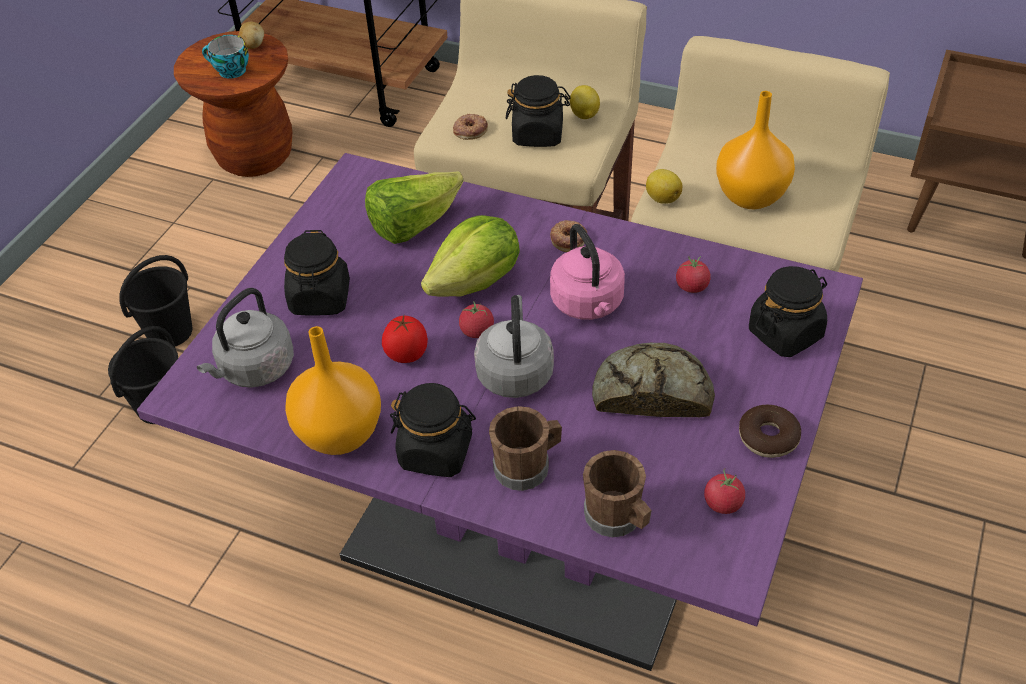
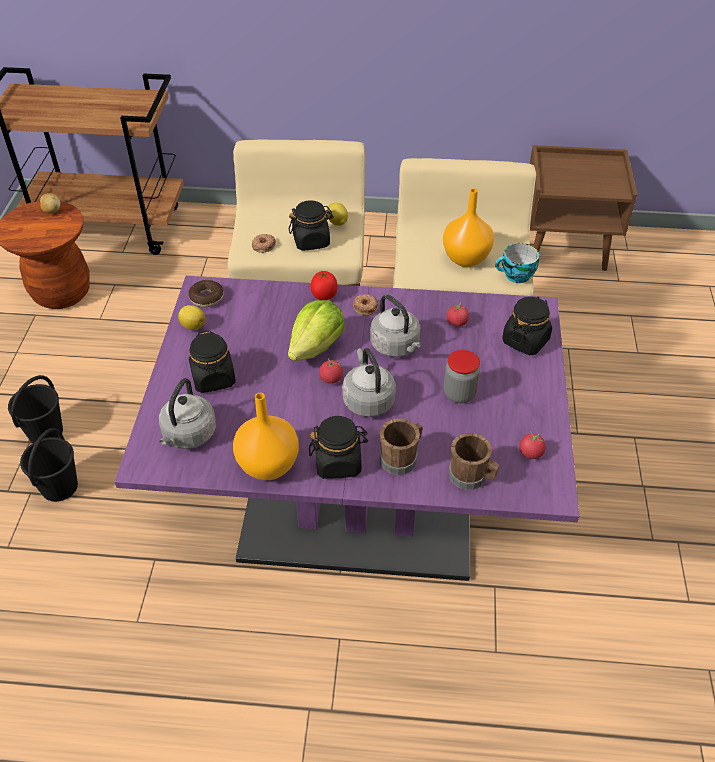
camera: 20 degrees left, 0 degrees up
cup [202,35,249,79] -> cup moved to [495,243,539,283]
lettuce [365,171,463,244] -> none
tomato [382,315,428,363] -> tomato moved to [310,270,338,300]
pink kettle [550,224,625,320] -> grey kettle [370,295,422,357]
bread [592,343,715,417] -> jar [444,350,480,403]
lemon [646,169,682,204] -> lemon moved to [178,305,206,330]
donut [739,405,801,458] -> donut moved to [188,280,224,307]

